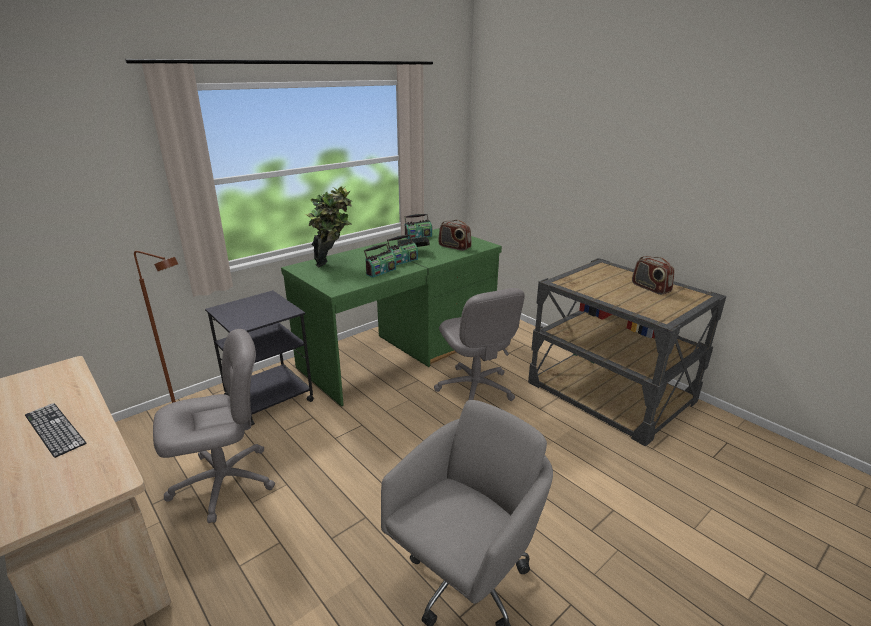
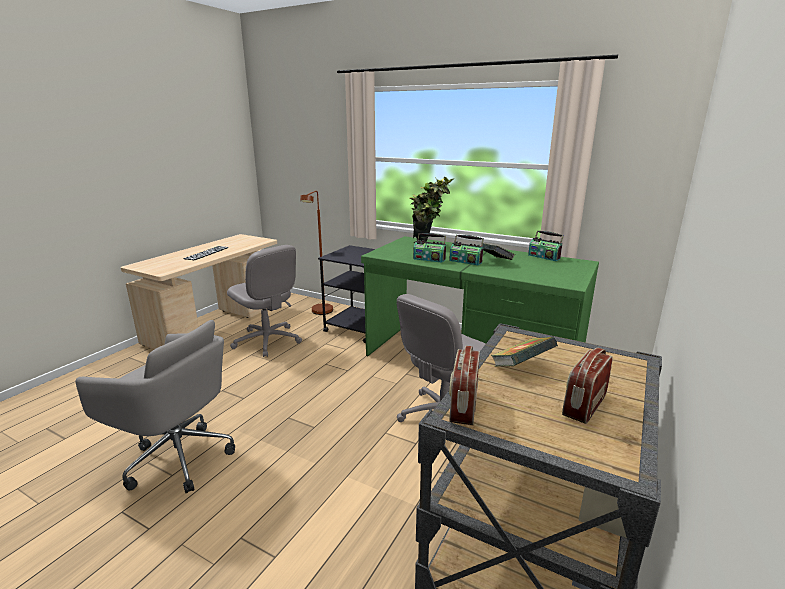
camera: 70 degrees right, 5 degrees down
radio [438,220,472,251] -> radio moved to [449,346,480,425]
none -> book [491,337,558,366]

